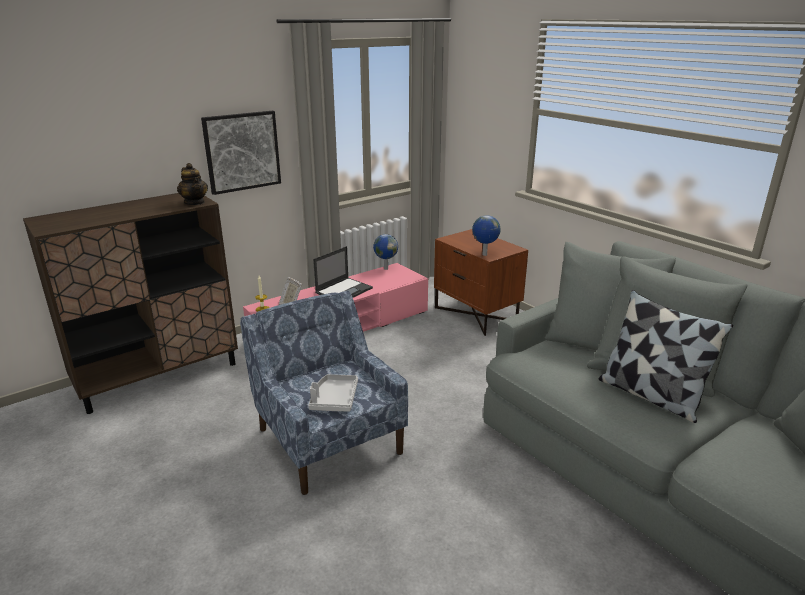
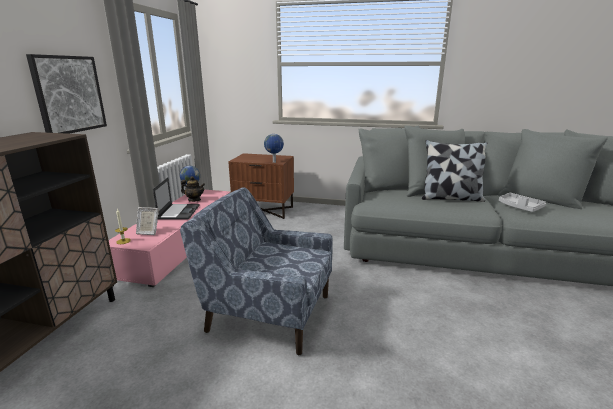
camera: 40 degrees left, 5 degrees down
teapot [177,163,208,205] -> teapot moved to [181,176,205,202]
grey tray [308,374,358,411] -> grey tray moved to [499,193,546,212]

